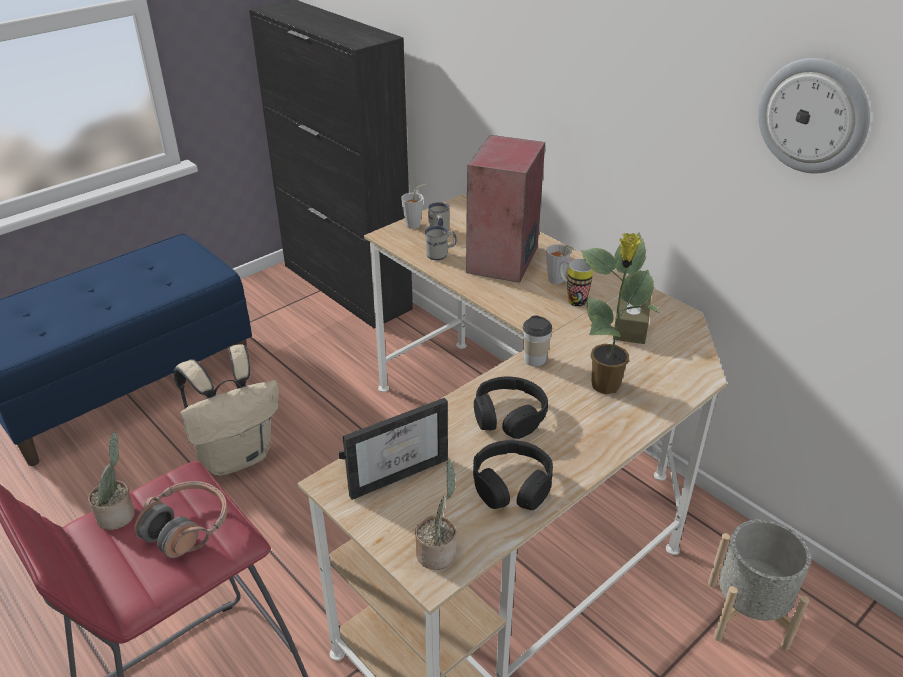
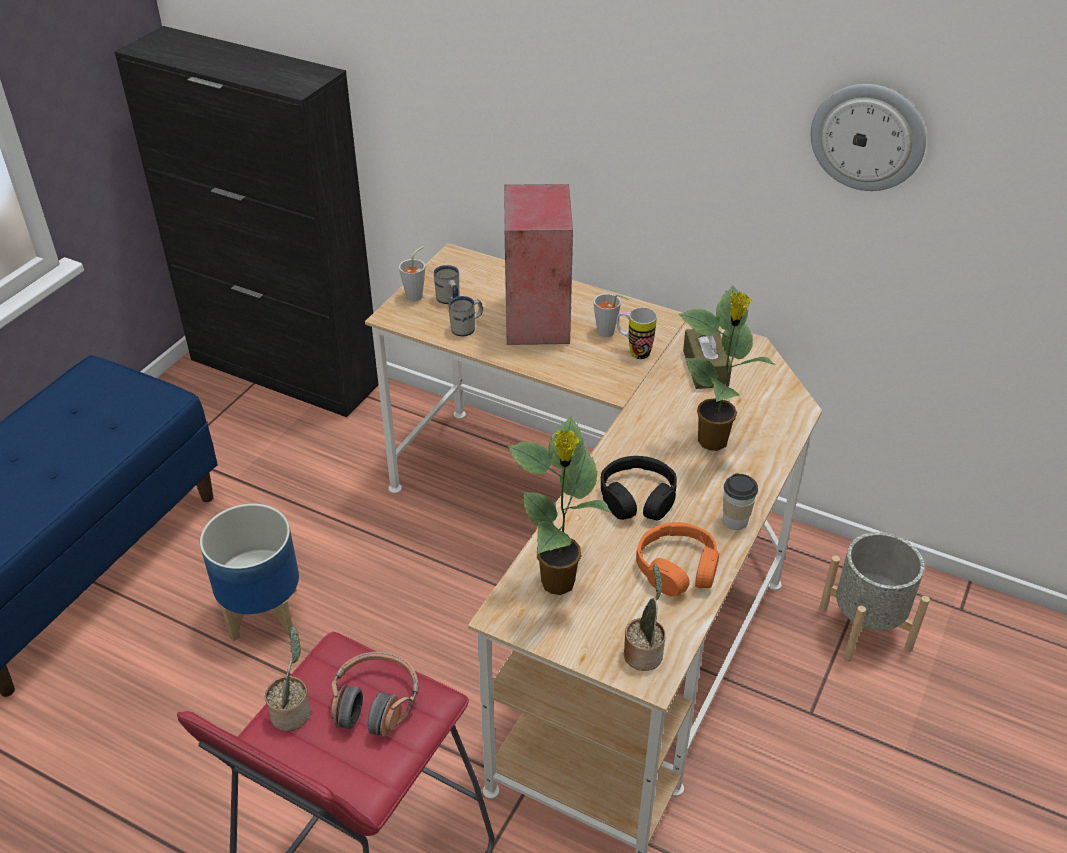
camera: 20 degrees left, 5 degrees up
beige backpack [173,344,279,476] -> planter [200,504,299,641]
picture frame [339,398,448,500] -> potted plant [508,415,611,595]
black headphones [473,440,553,510] -> orange headphones [636,522,719,597]
cup [523,315,552,367] -> cup moved to [723,473,758,530]

